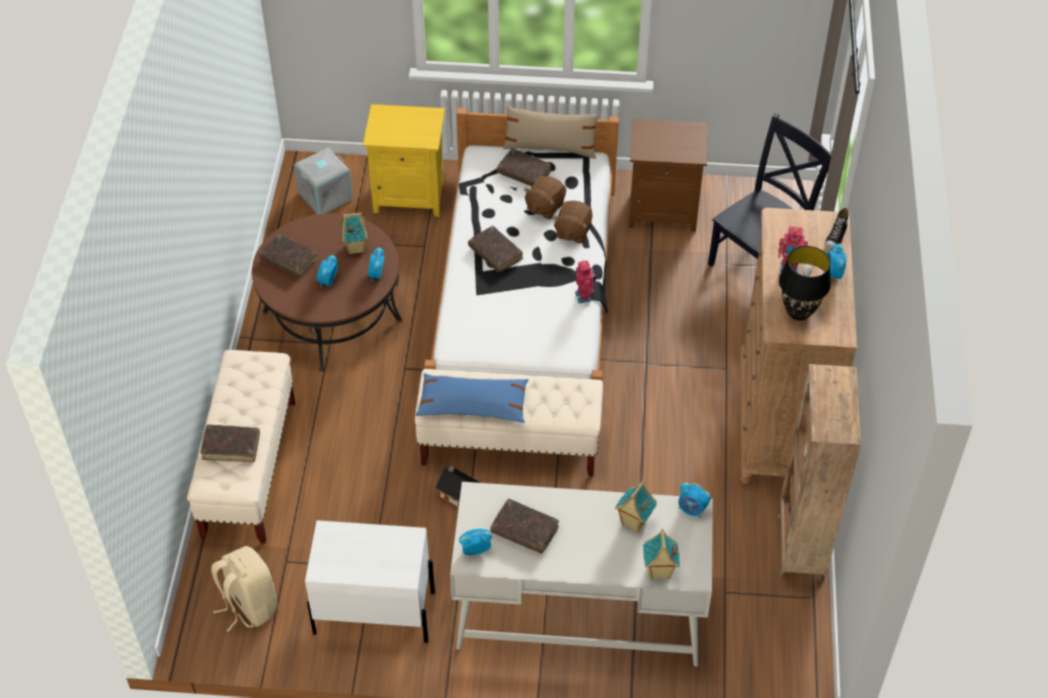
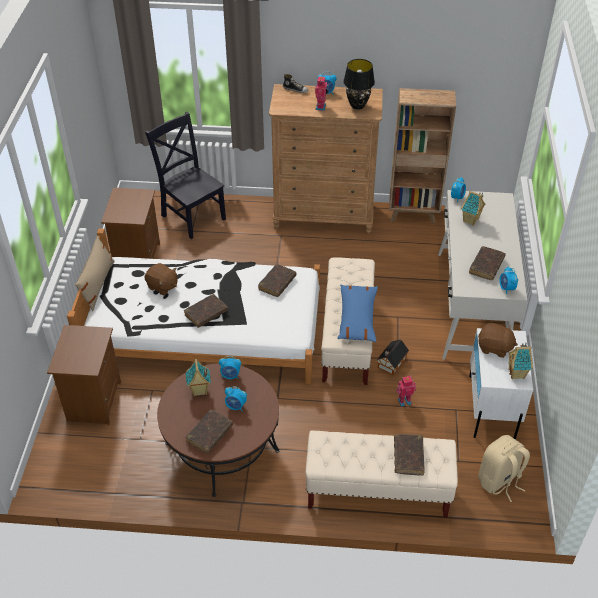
camera: 90 degrees left, 5 degrees down
grey storage box [294,148,353,214] -> none
yellow nightstand [363,104,445,217] -> brown nightstand [47,325,121,425]
brown book [497,149,552,186] -> brown book moved to [258,264,296,297]
brown plush toy [552,201,593,243] -> brown plush toy moved to [478,323,518,358]
toy robot [575,260,596,303] -> toy robot moved to [396,376,416,406]
toy house [643,529,680,580] -> toy house moved to [508,343,533,379]

